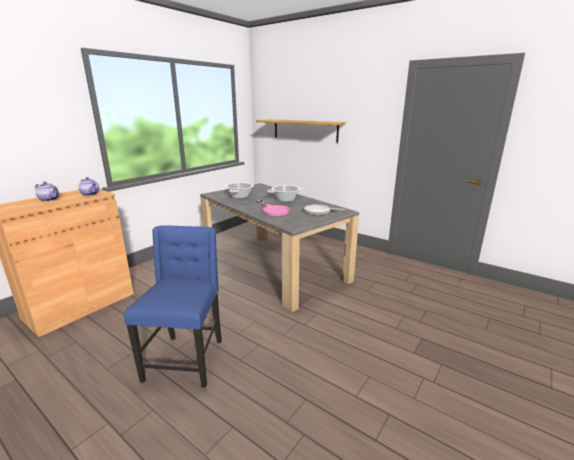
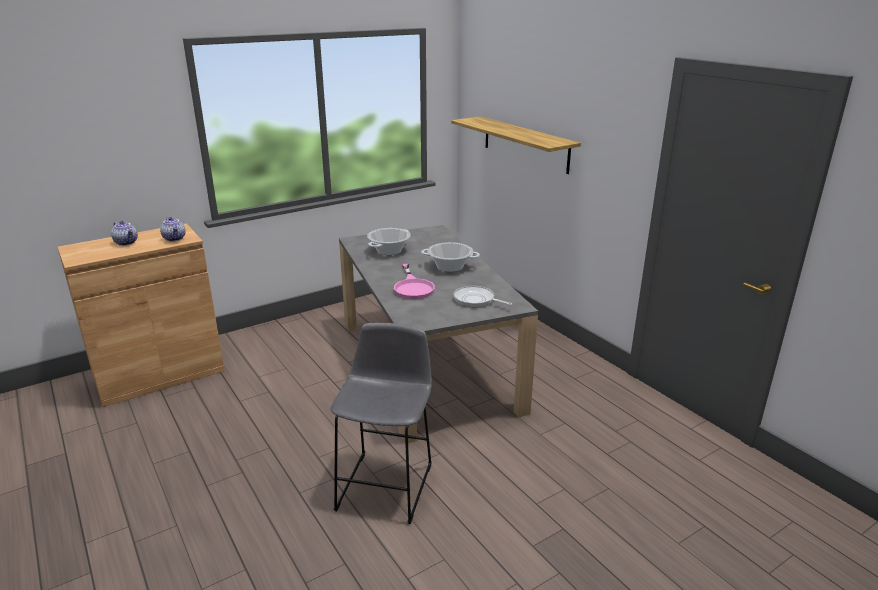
camera: 20 degrees right, 5 degrees up
blue chair [124,225,222,388] -> none
none -> grey stool [330,323,432,524]

